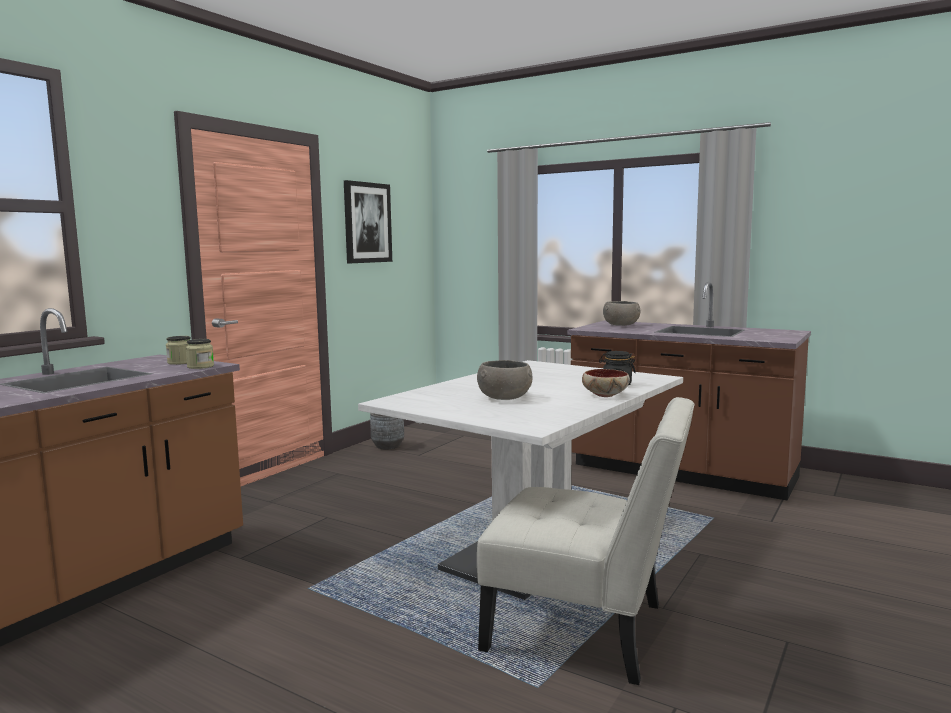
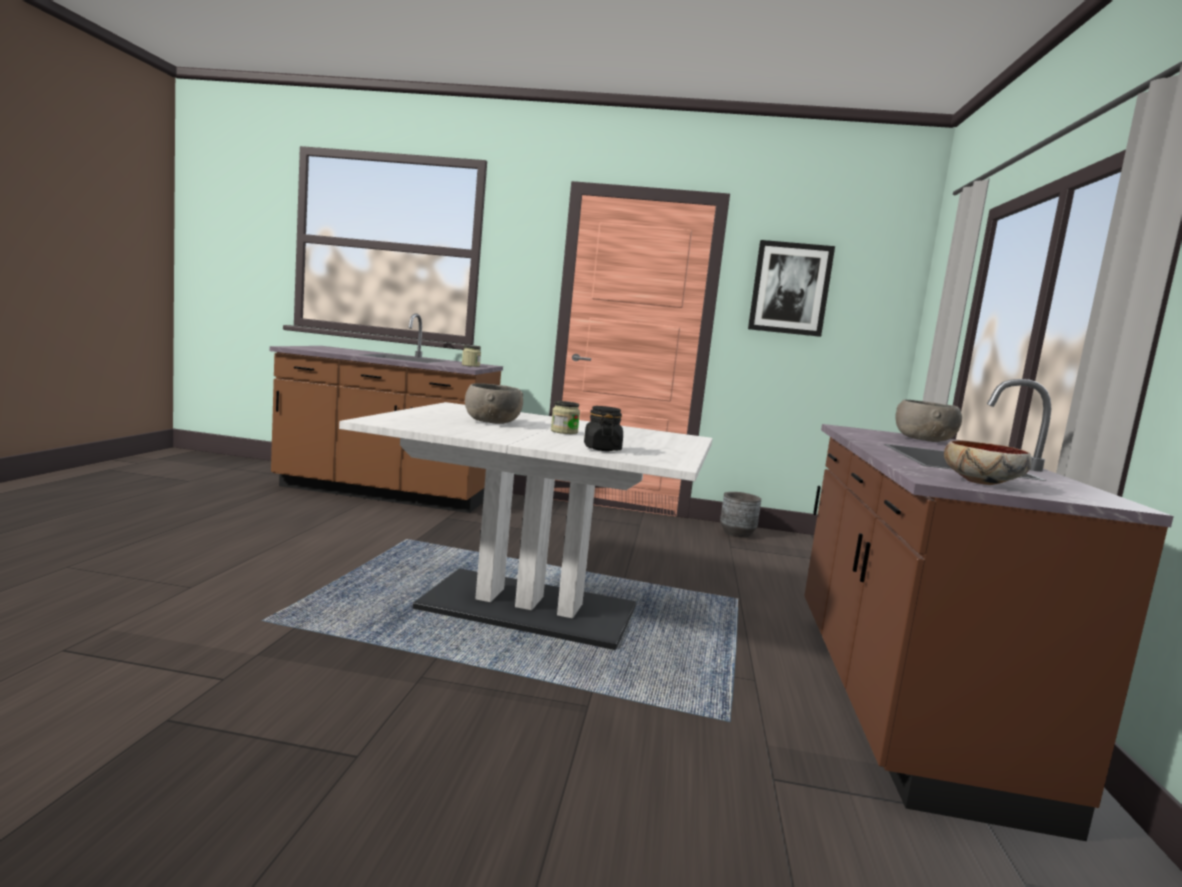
camera: 65 degrees right, 0 degrees up
jar [186,339,214,369] -> jar moved to [551,401,580,434]
white chair [477,397,695,685] -> none
bowl [582,369,630,397] -> bowl moved to [944,440,1032,485]

